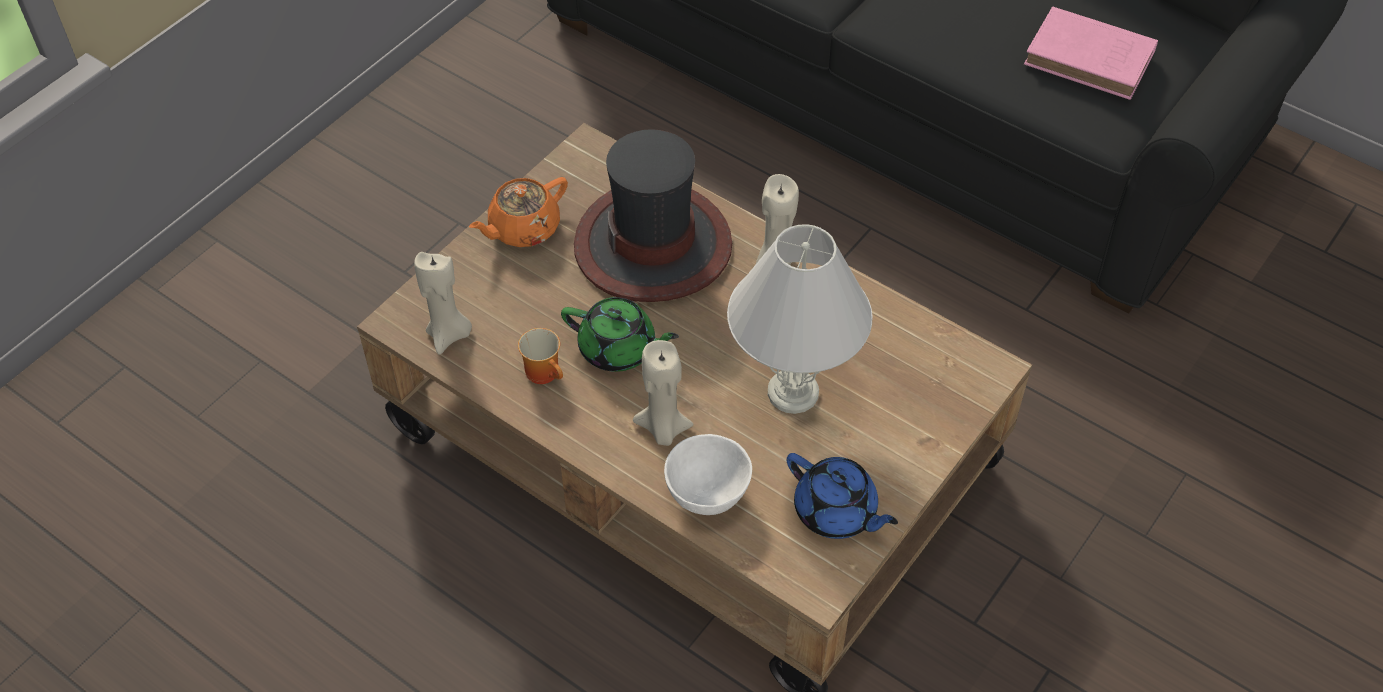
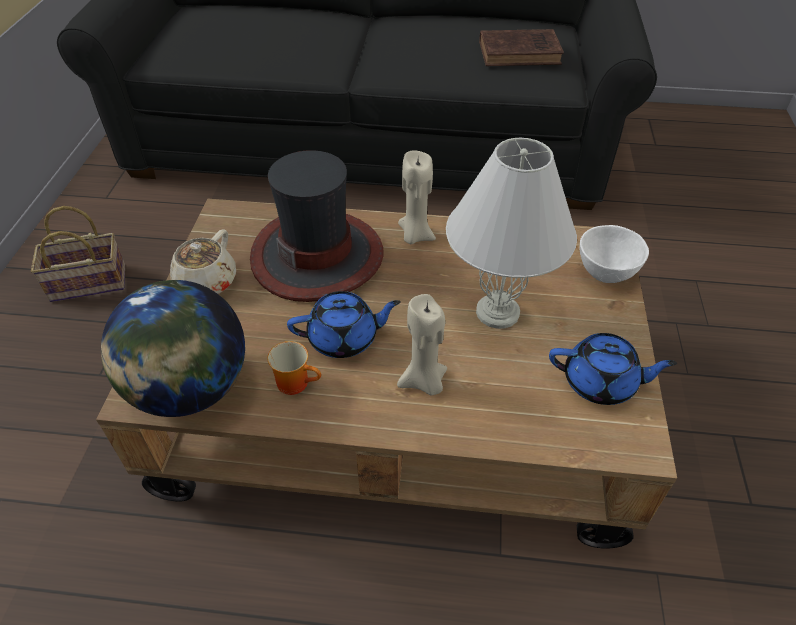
camera: 30 degrees left, 5 degrees down
beige candle [414,252,472,355] -> globe [101,280,245,417]
orange teapot [469,177,568,247] -> beige teapot [170,229,236,294]
green teapot [561,297,679,372] -> blue teapot [287,291,401,358]
white bowl [664,434,752,515] -> white bowl moved to [580,225,649,283]
pink book [1024,6,1158,100] -> brown book [479,29,564,66]
none -> basket [31,206,125,302]

